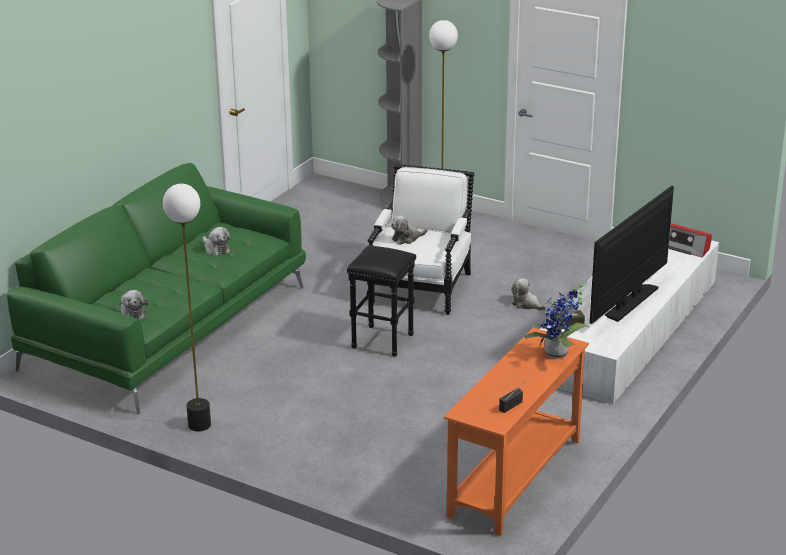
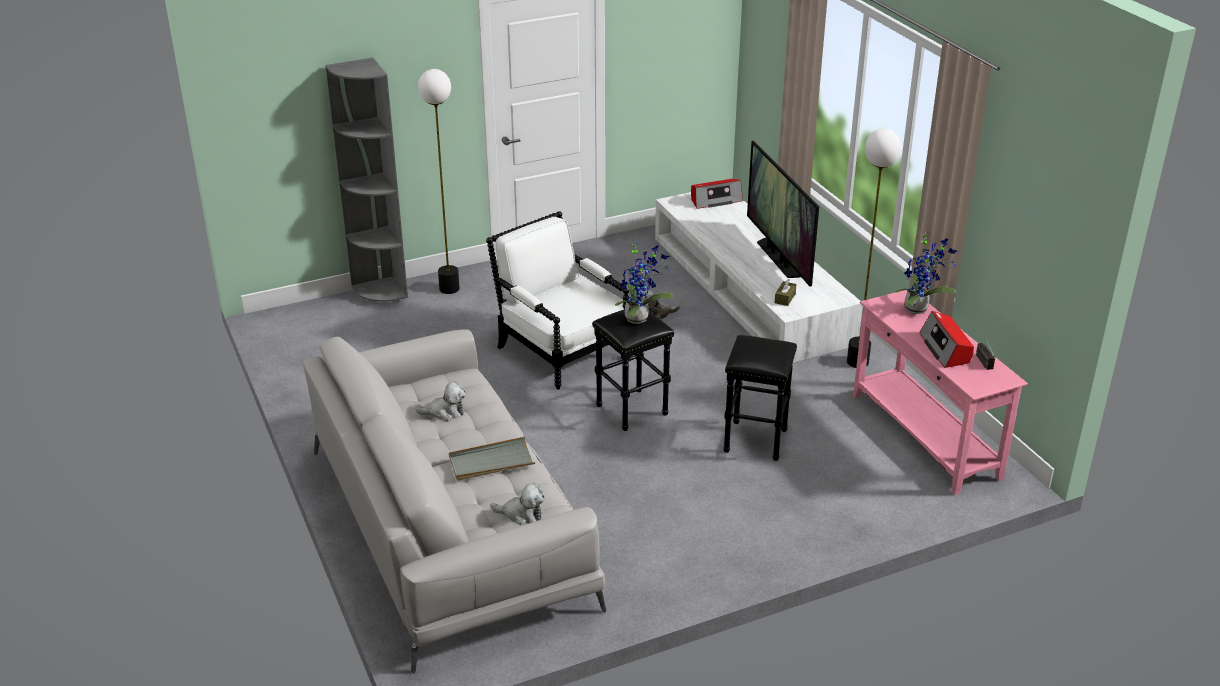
camera: 55 degrees left, 5 degrees up
green sofa [7,163,306,414] -> grey sofa [303,329,606,674]
floor lamp [163,184,211,431] -> floor lamp moved to [847,129,902,368]
plush toy [391,216,428,245] -> none
orange console table [444,328,589,536] -> pink console table [853,290,1028,495]
none -> grey tray [449,437,535,480]
none -> potted plant [615,241,674,324]
none -> black stool [724,335,797,461]
none -> radio [919,311,974,368]

